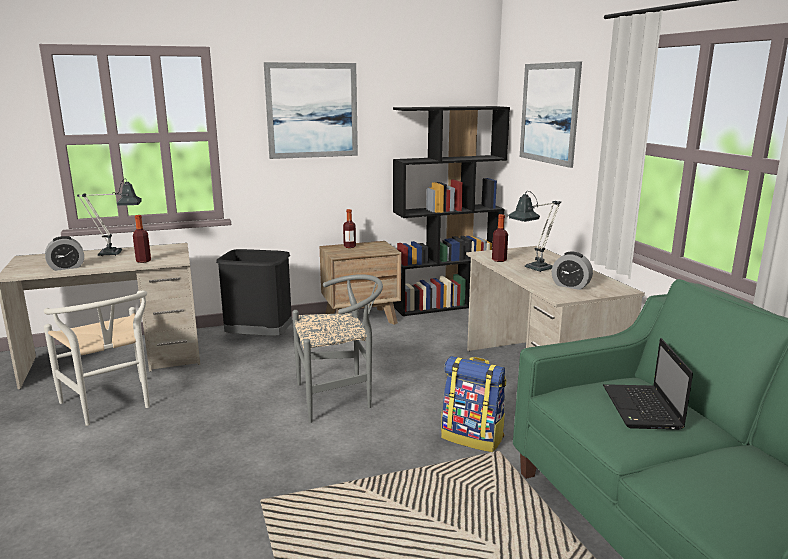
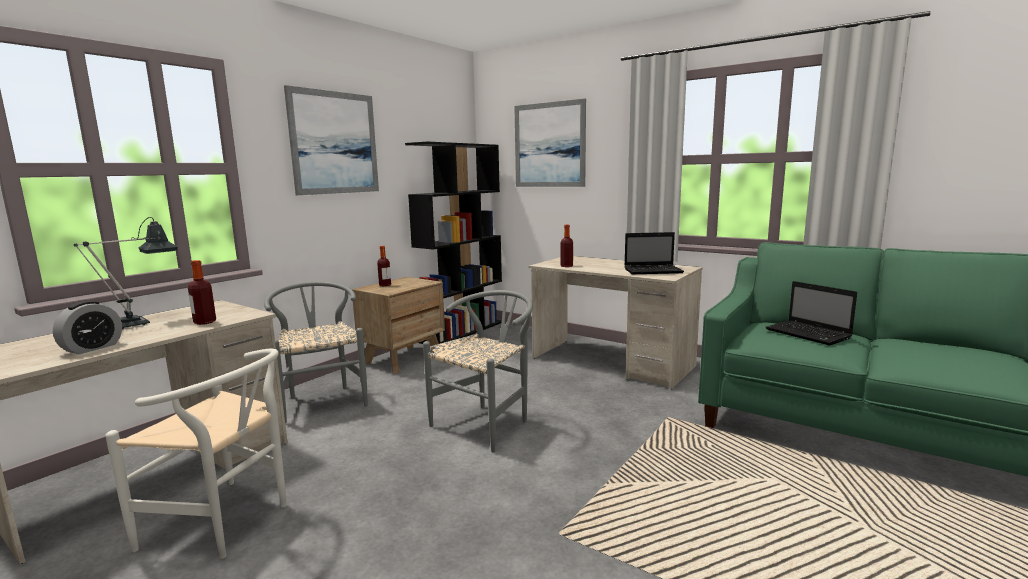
camera: 35 degrees left, 5 degrees down
black trash can [216,249,292,336] -> grey chair [264,281,368,423]
backpack [441,356,506,452] -> none
table lamp [508,191,561,272] -> none
alarm clock [552,252,593,290] -> laptop [624,232,684,274]

